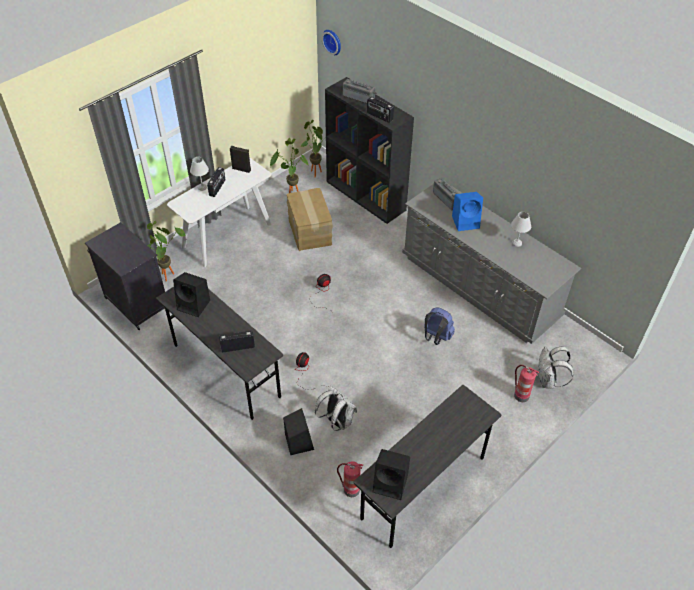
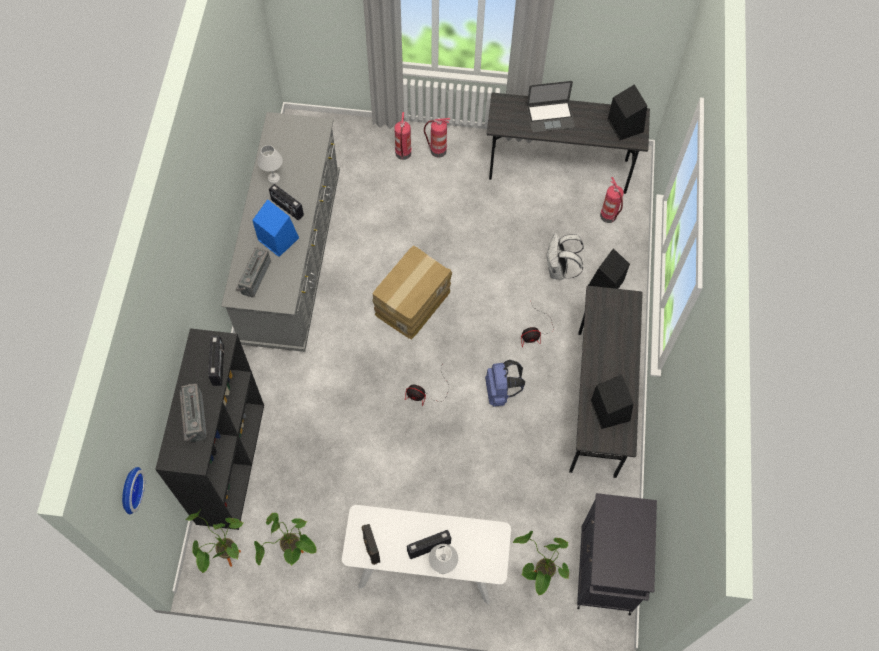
camera: 130 degrees left, 15 degrees up
radio [219,331,255,352] -> radio moved to [269,184,304,220]
cardboard box [287,188,333,251] -> cardboard box moved to [372,246,452,339]
blue backpack [424,307,455,345] -> blue backpack moved to [485,360,525,407]
white backpack [539,347,573,389] -> none
none -> fire extinguisher [424,118,450,157]
none -> laptop [527,81,575,132]

